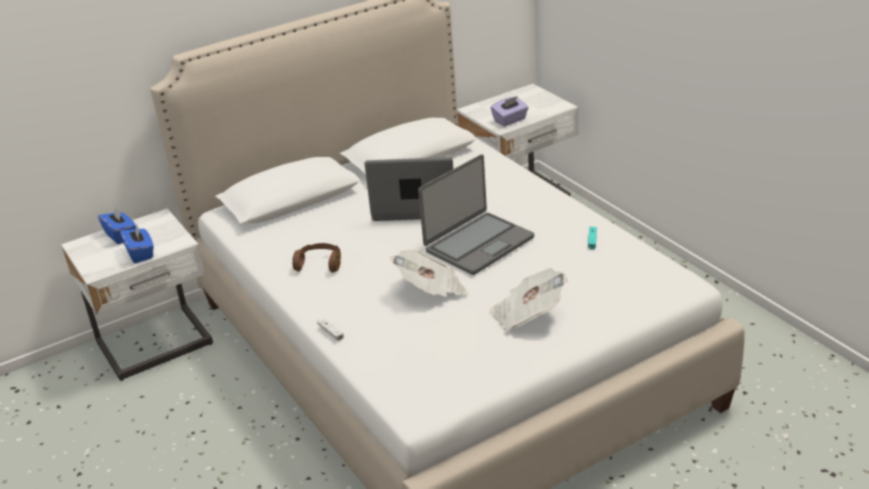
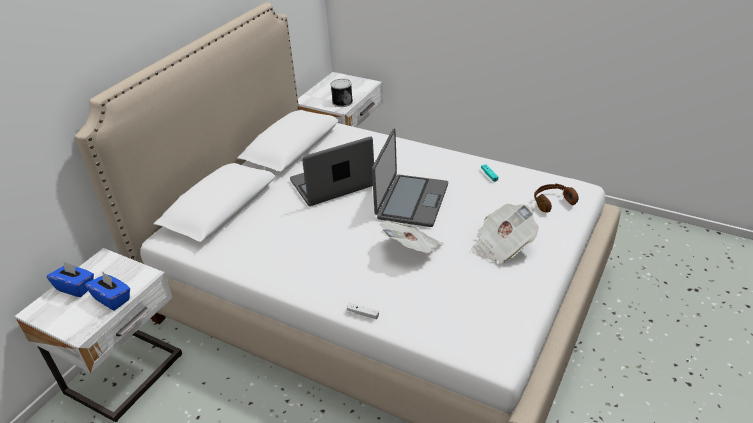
camera: 30 degrees left, 5 degrees up
brown headphones [292,243,341,273] -> brown headphones moved to [534,184,578,213]
purple tissue box [490,96,529,126] -> can [331,79,353,107]

